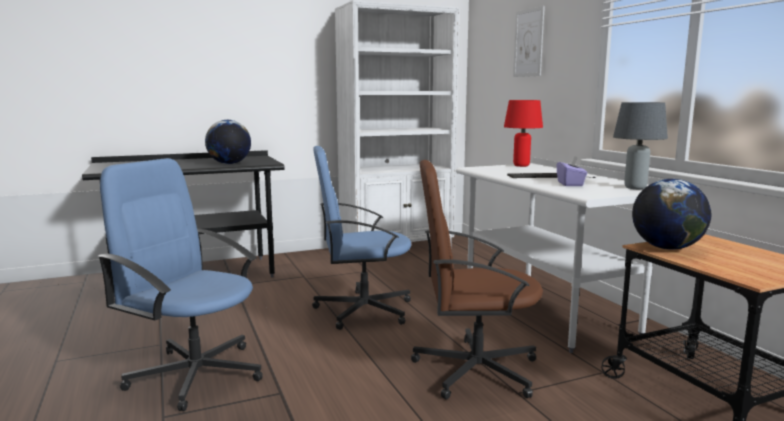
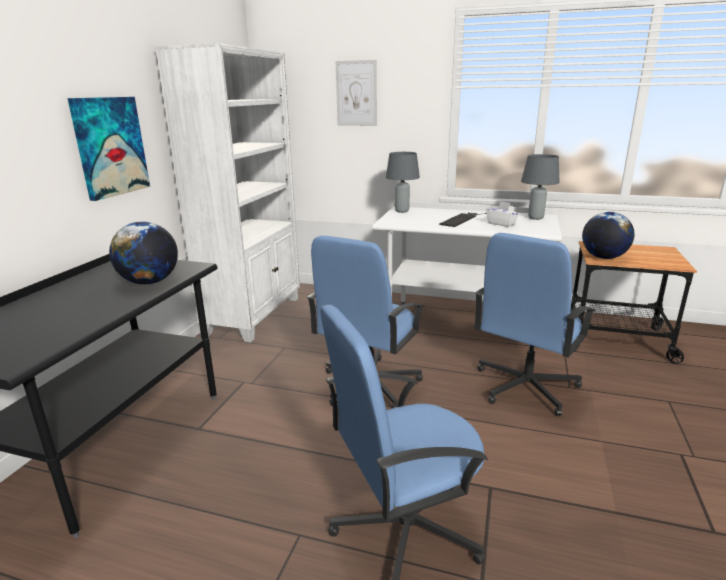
camera: 50 degrees left, 10 degrees up
brown office chair [411,160,543,400] -> blue office chair [474,233,595,416]
red table lamp [504,100,543,167] -> grey table lamp [386,152,420,213]
purple tissue box [557,156,587,186] -> white tissue box [486,201,519,227]
none -> picture [67,97,150,201]

